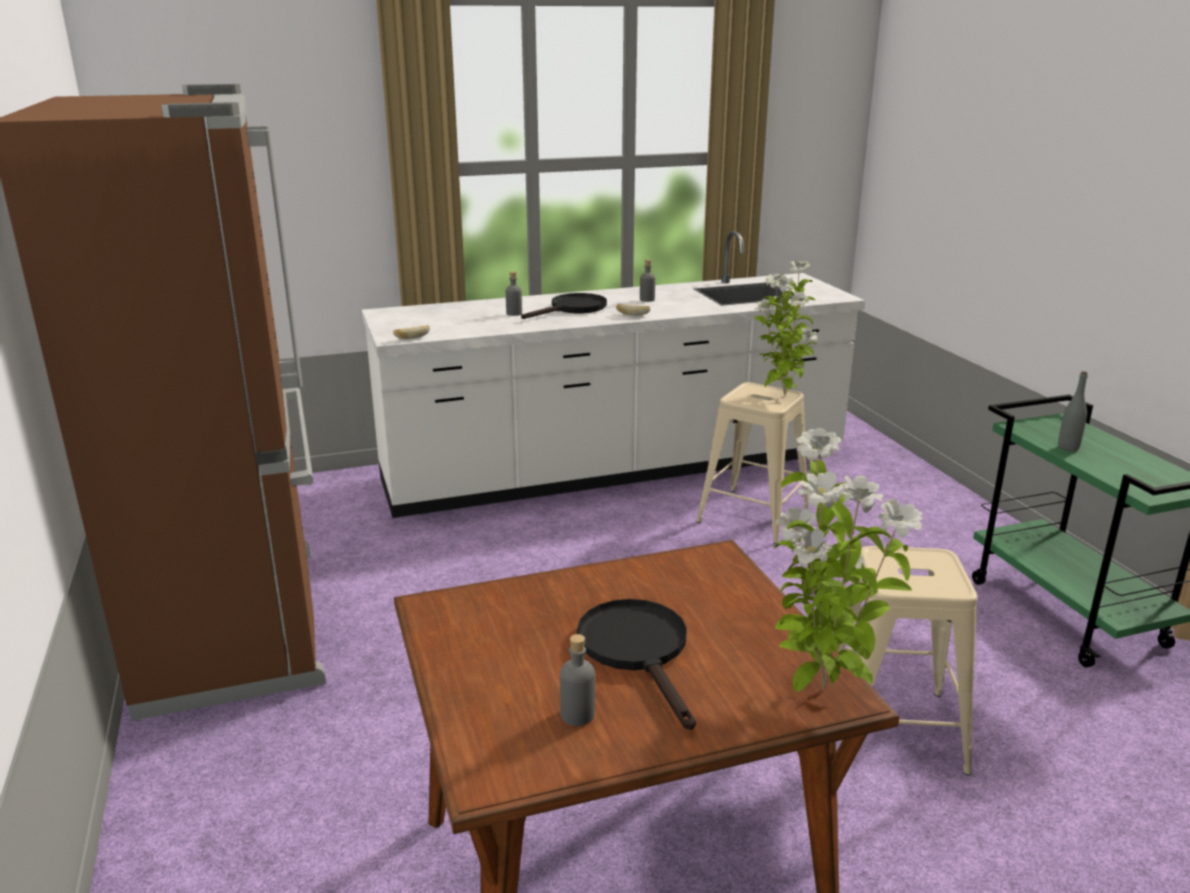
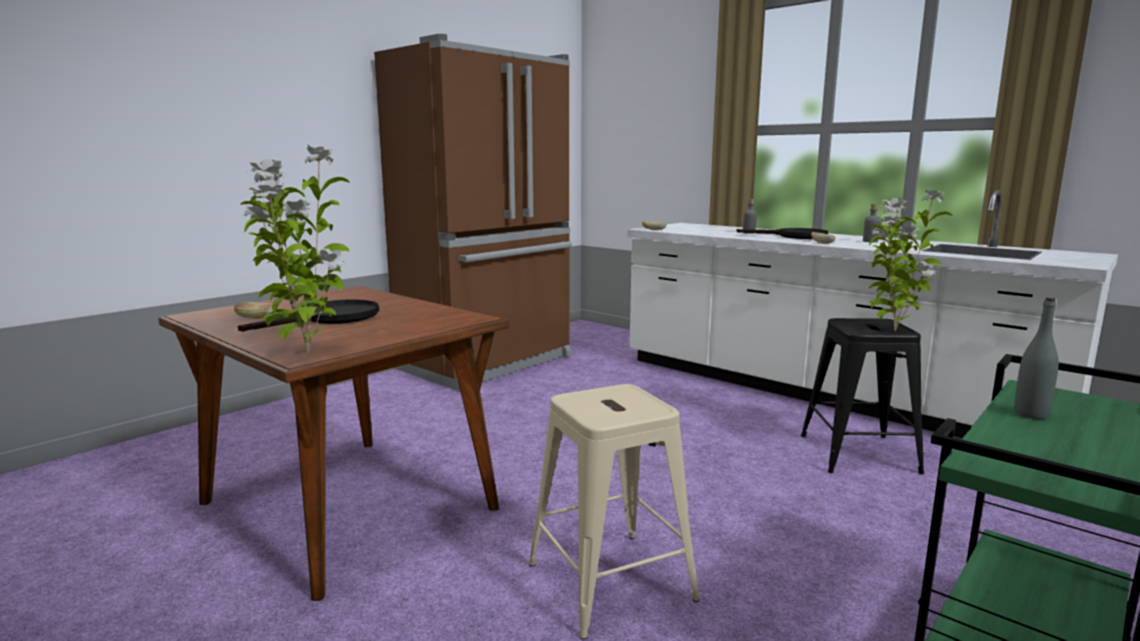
camera: 60 degrees right, 10 degrees down
grey bottle [560,634,595,726] -> bread [234,302,273,319]
beige stool [696,382,809,544] -> black stool [801,318,924,474]

